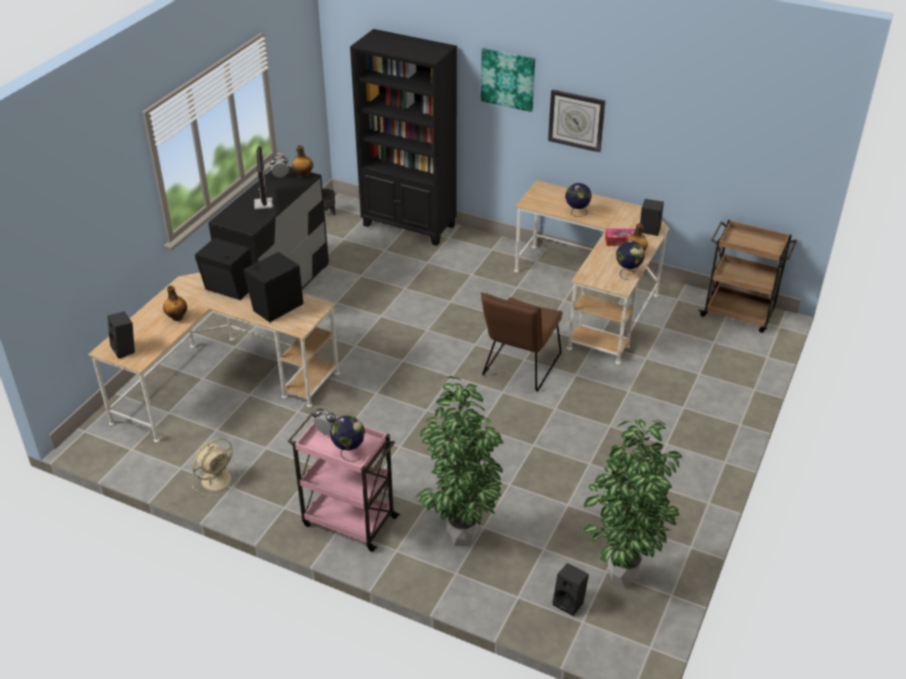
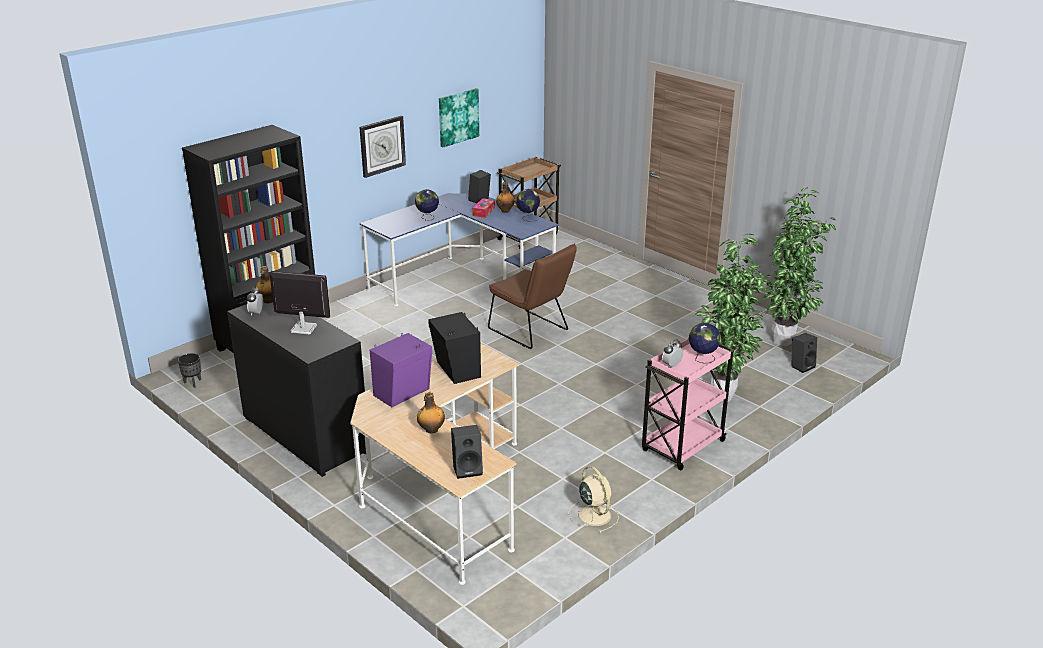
camera: 70 degrees left, 10 degrees down
black speaker [195,237,252,300] -> purple speaker [370,333,432,407]
picture [481,48,535,112] -> picture moved to [439,88,479,148]
beige desk [514,180,669,364] -> blue desk [360,193,558,306]

